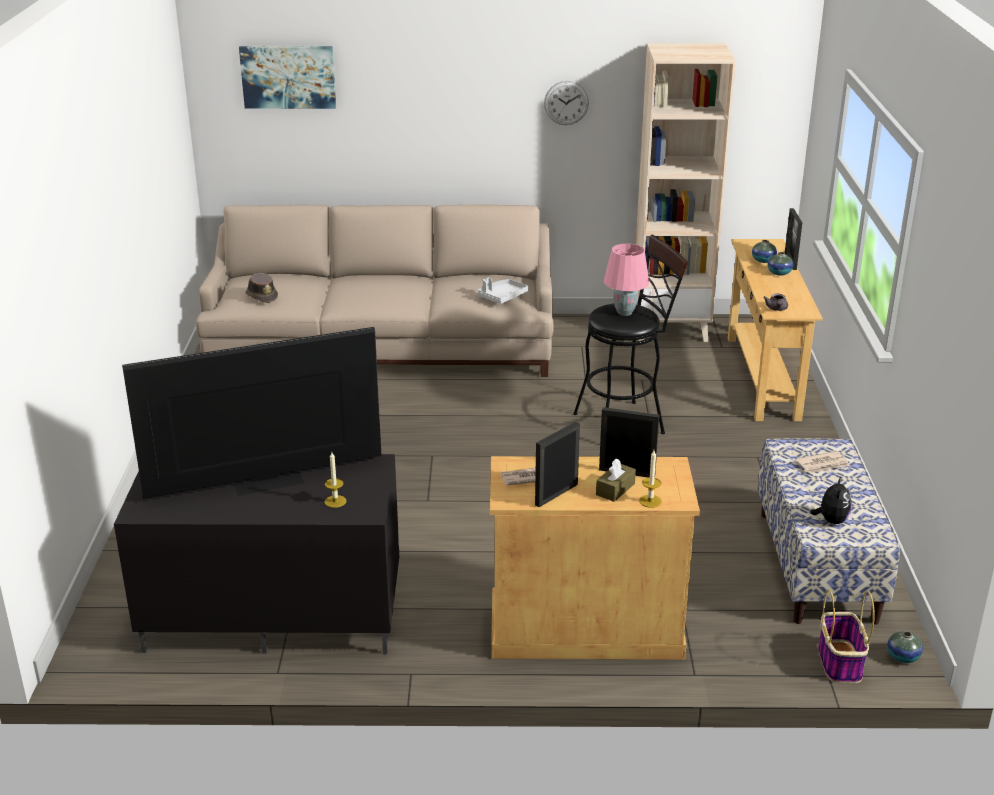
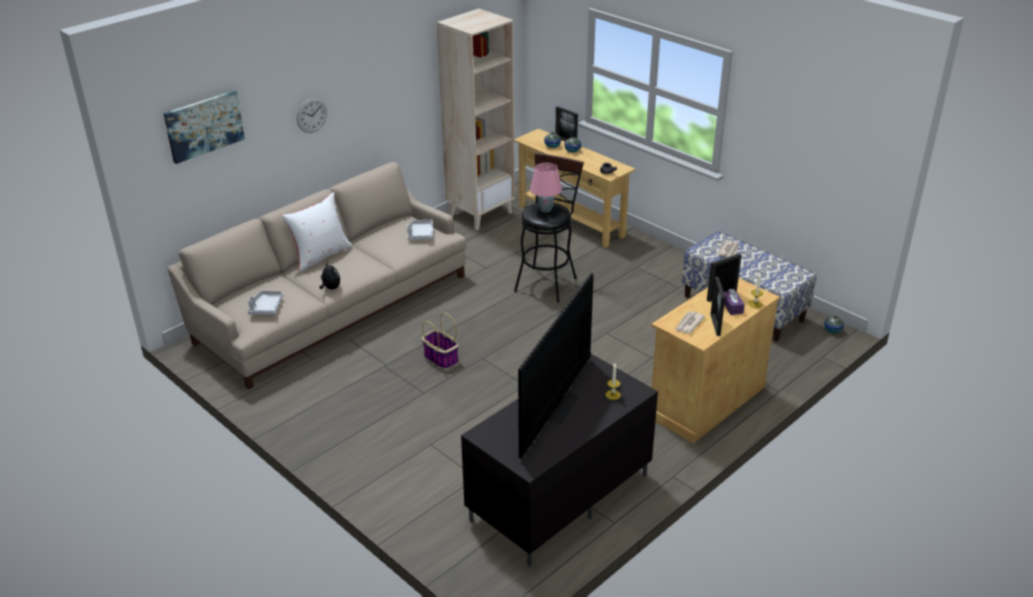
camera: 45 degrees left, 5 degrees up
brown hat [245,273,278,303] -> grey tray [248,291,283,315]
wall clock [544,81,589,125] -> wall clock moved to [297,98,327,133]
brown tissue box [596,459,636,502] -> purple tissue box [724,289,745,315]
plush toy [810,477,852,524] -> plush toy moved to [319,262,340,289]
basket [818,589,875,683] -> basket moved to [422,313,458,369]
none -> white pillow [282,192,353,272]

